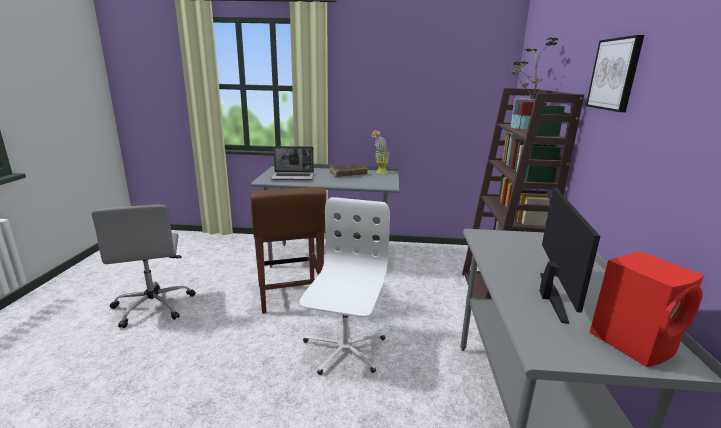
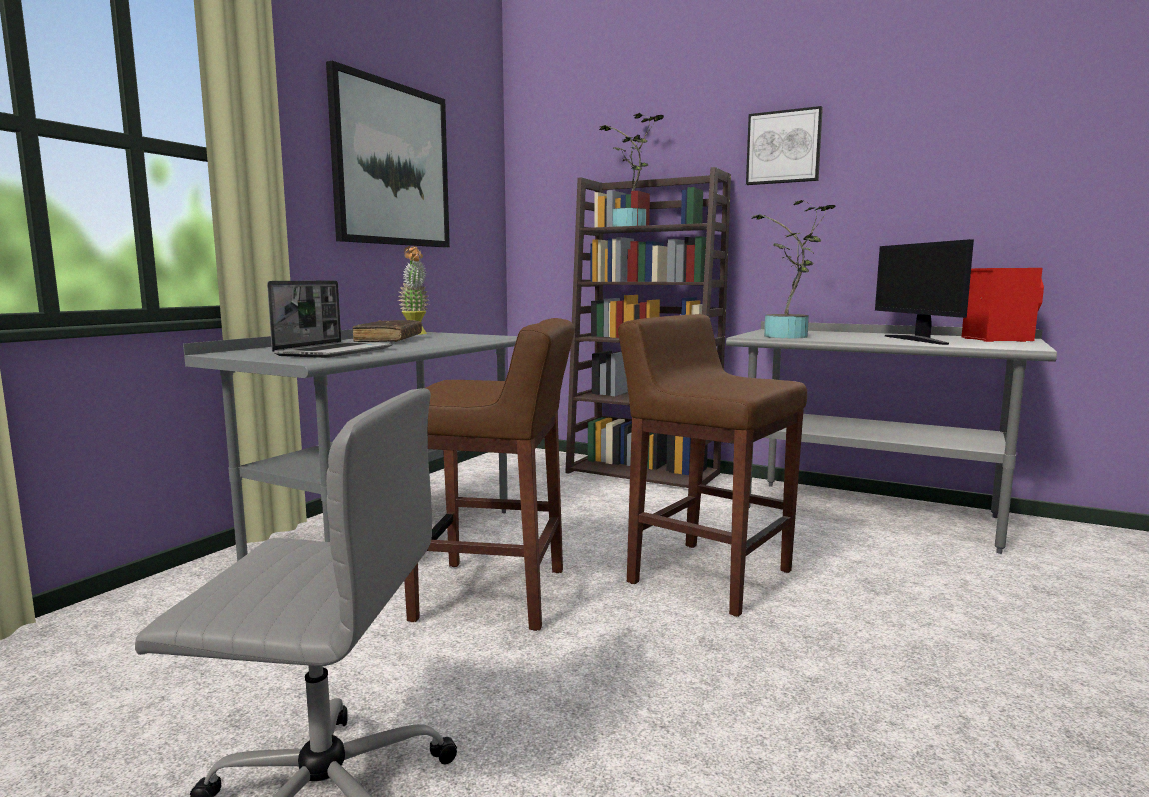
camera: 65 degrees left, 10 degrees down
white office chair [299,197,390,375] -> brown stool [618,314,807,617]
monitor [539,188,600,324] -> monitor turned 135 degrees counterclockwise [875,239,974,345]
none -> picture [326,61,450,247]
none -> potted plant [751,200,836,338]

